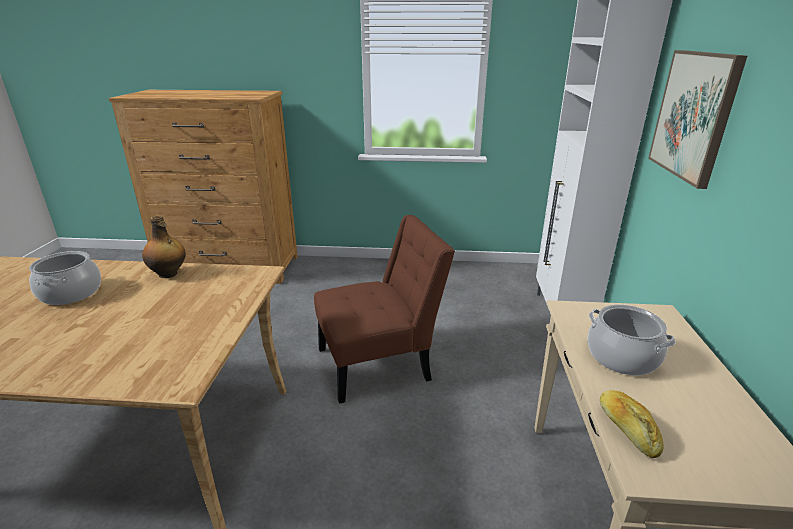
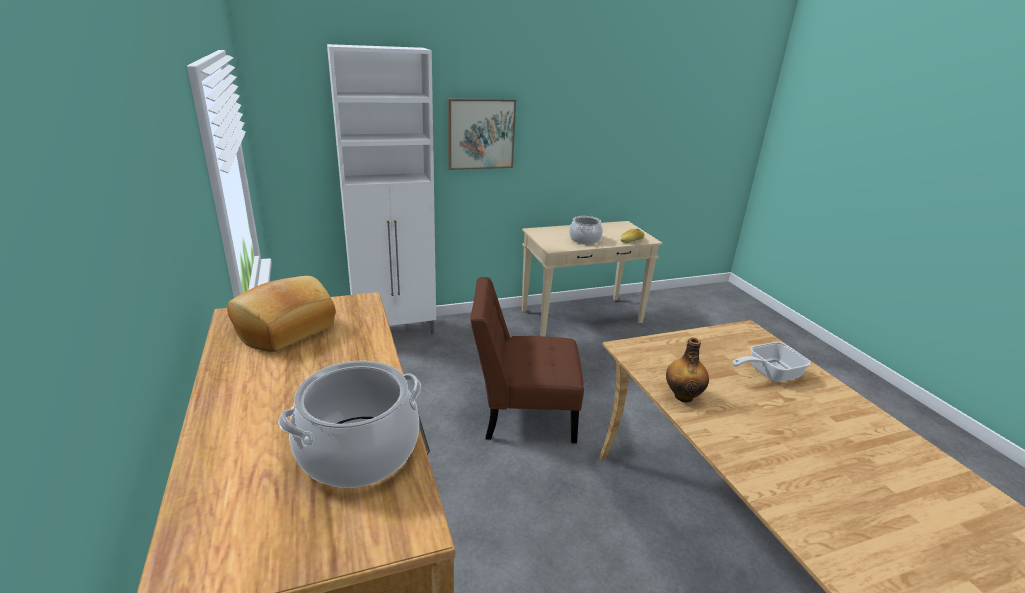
camera: 115 degrees left, 0 degrees up
cooking pot [29,251,101,305] -> cooking pot moved to [278,361,421,488]
brown chair [314,215,455,404] -> brown chair turned 45 degrees counterclockwise [470,277,584,443]
none -> bread [227,276,336,352]
none -> frying pan [733,342,811,382]

